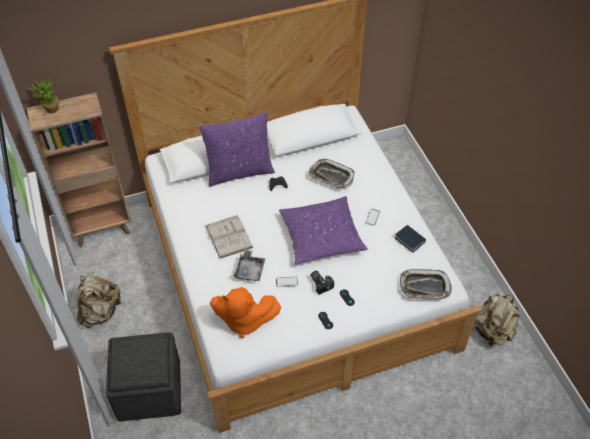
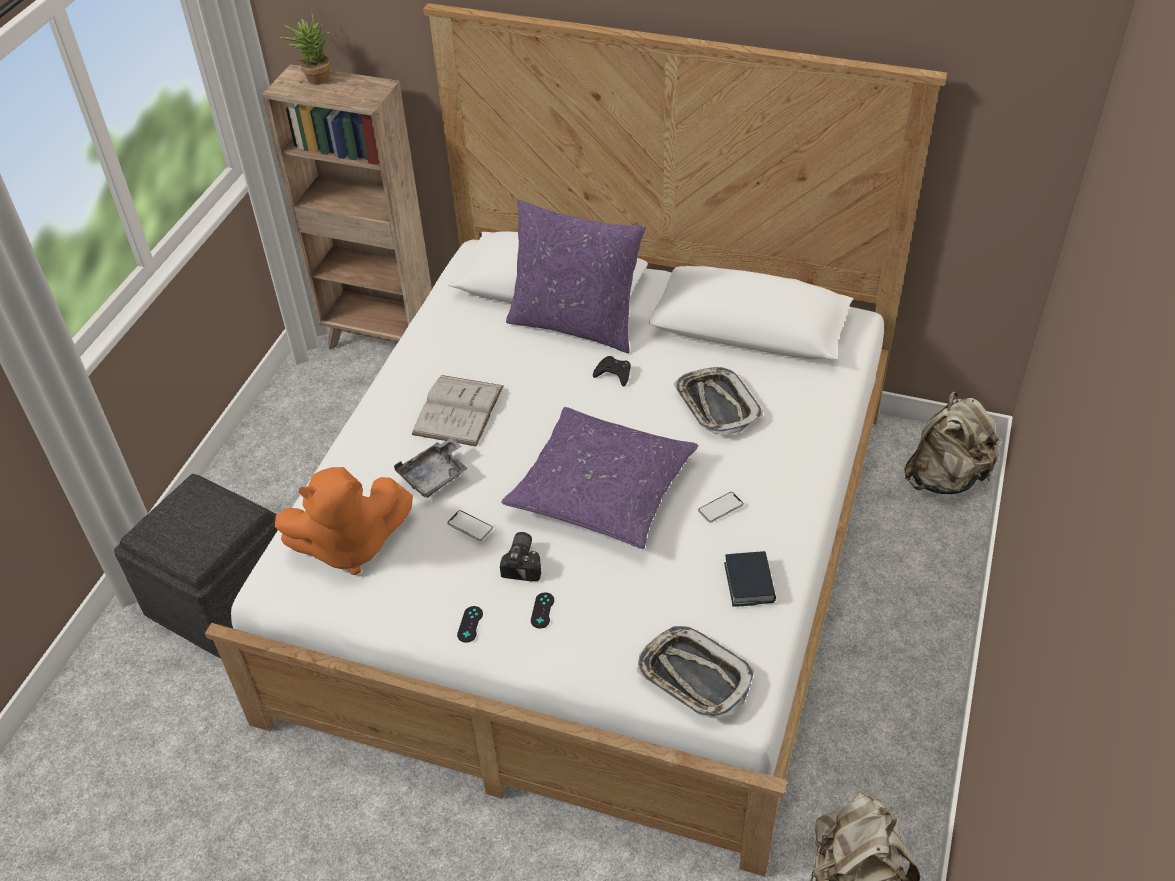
camera: 40 degrees right, 5 degrees down
beige backpack [76,273,122,328] -> beige backpack moved to [904,391,1001,494]
orange plush toy [210,287,281,338] -> orange plush toy turned 60 degrees counterclockwise [275,467,413,575]

